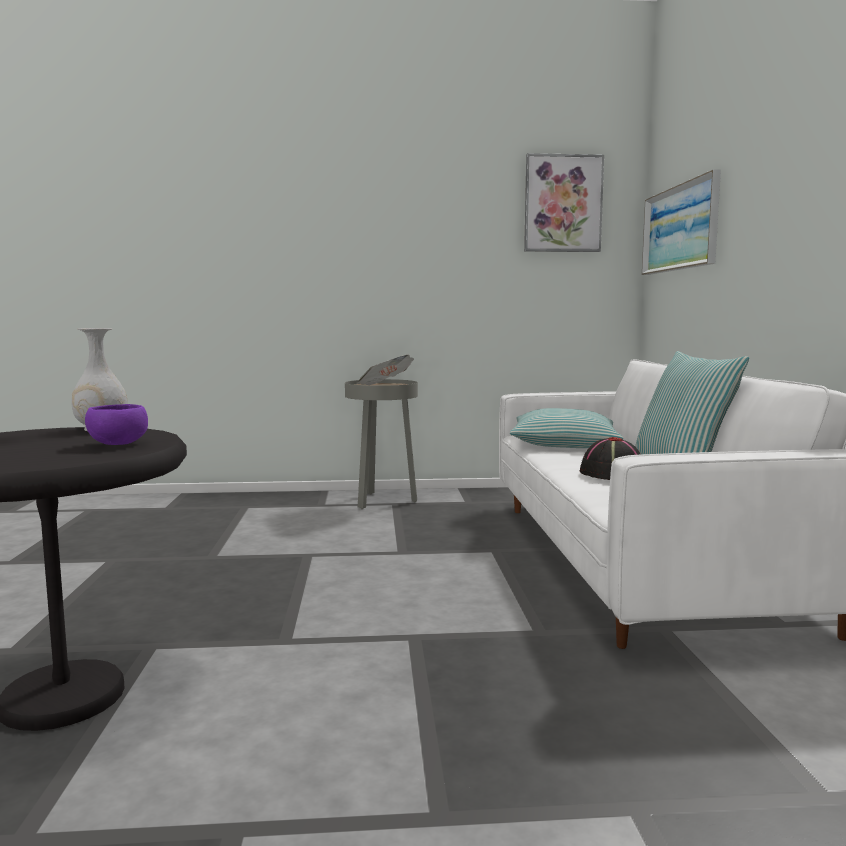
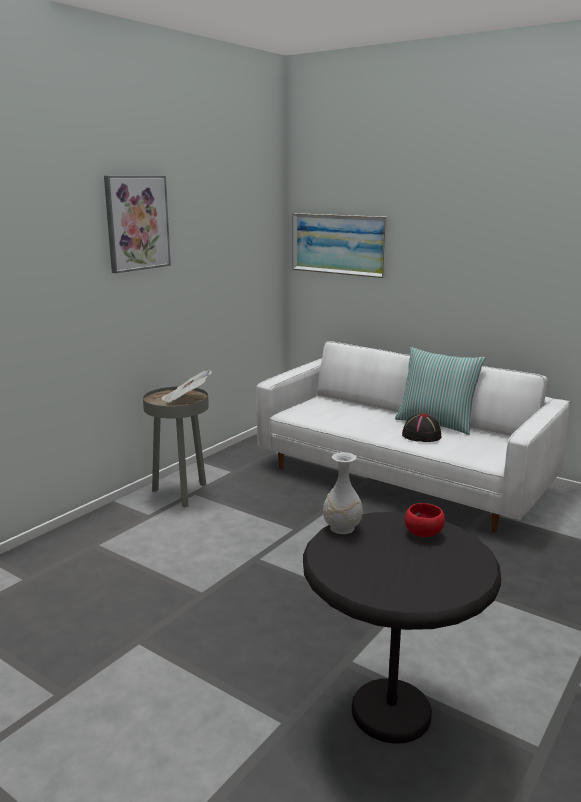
camera: 50 degrees left, 10 degrees up
purple bowl [85,404,148,445] -> red bowl [405,503,445,537]
pillow [510,408,623,448] -> none
picture [524,153,604,252] -> picture moved to [104,176,171,273]

